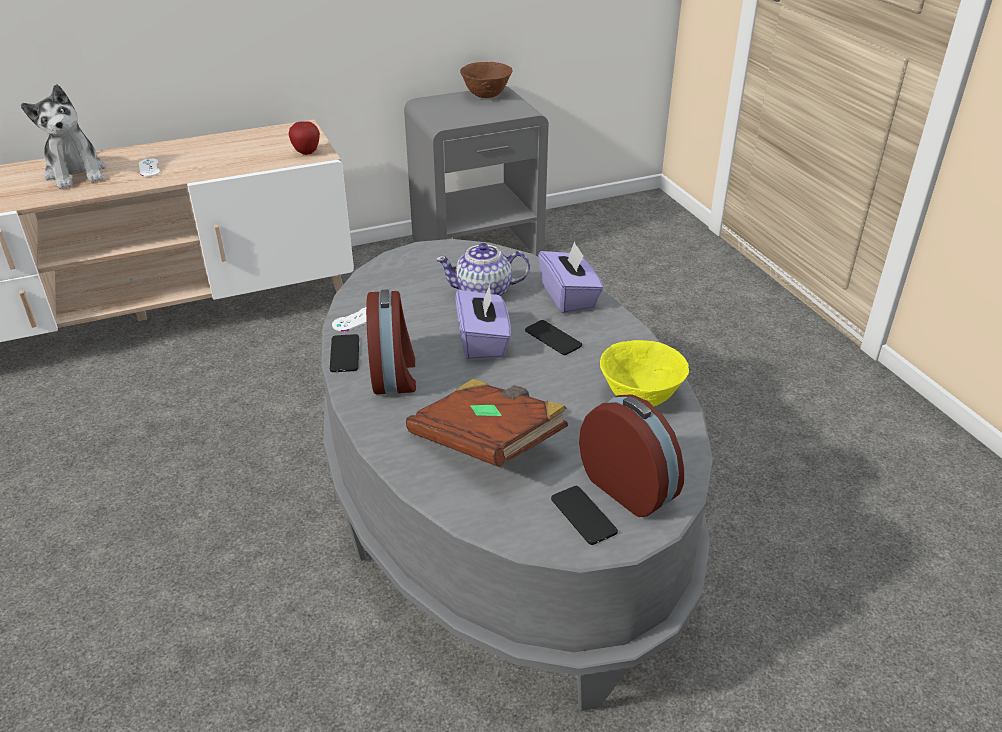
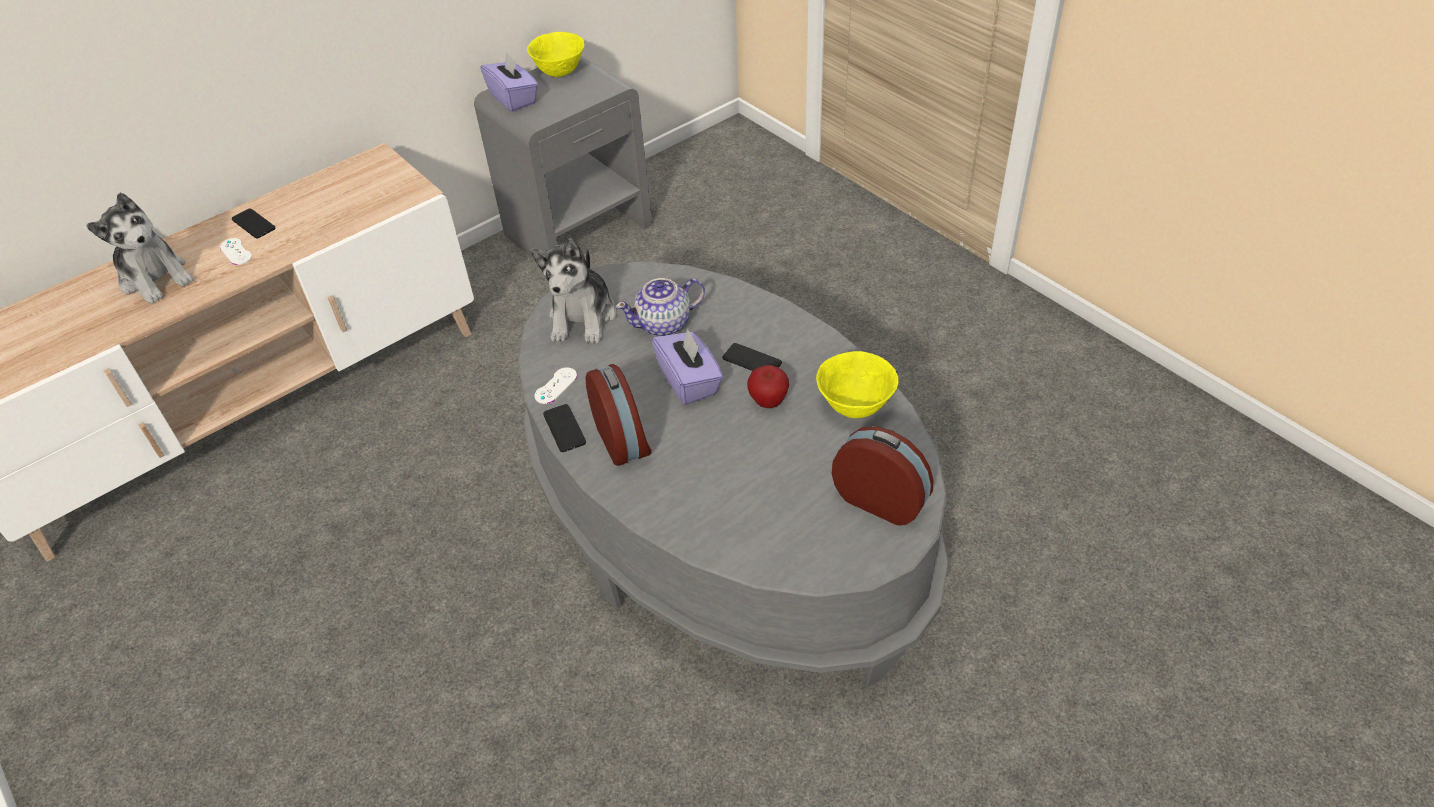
camera: 15 degrees left, 10 degrees up
apple [289,121,320,155] -> apple moved to [747,365,789,408]
brown book [406,379,568,467] -> none
brown bowl [460,62,513,98] -> yellow bowl [527,32,585,77]
purple tissue box [538,241,604,314] -> purple tissue box moved to [481,51,538,112]
phone [551,486,618,545] -> phone moved to [232,208,275,239]
none -> plush toy [531,238,616,344]

